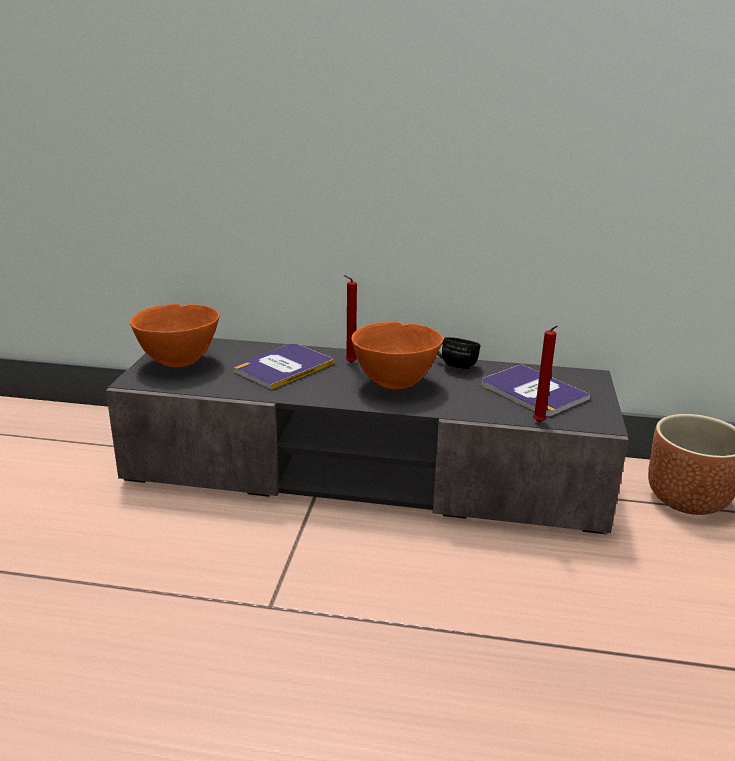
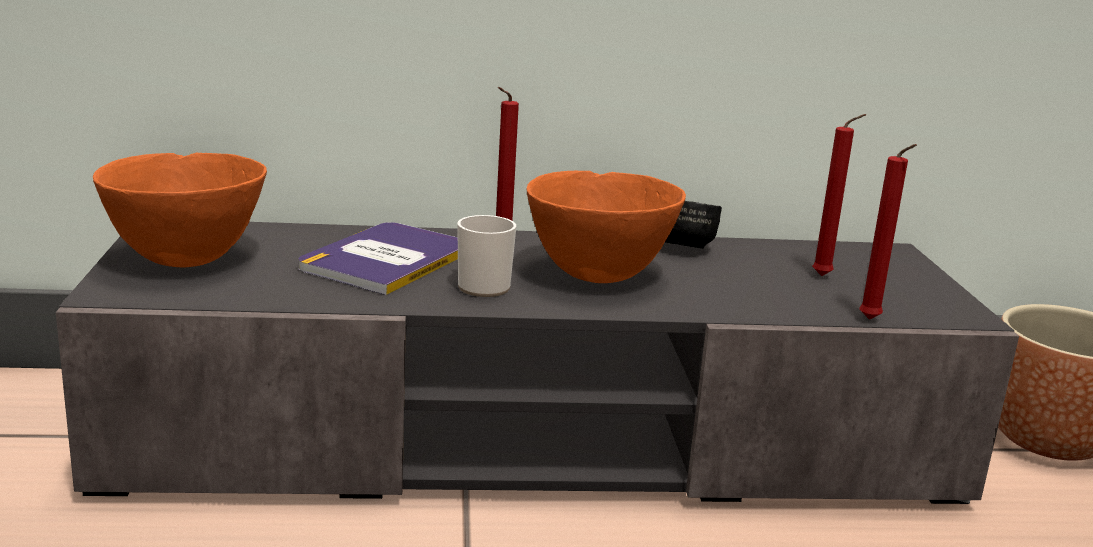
camera: 15 degrees left, 5 degrees down
book [482,364,590,416] -> red candle [812,114,866,276]
none -> mug [457,215,516,297]

